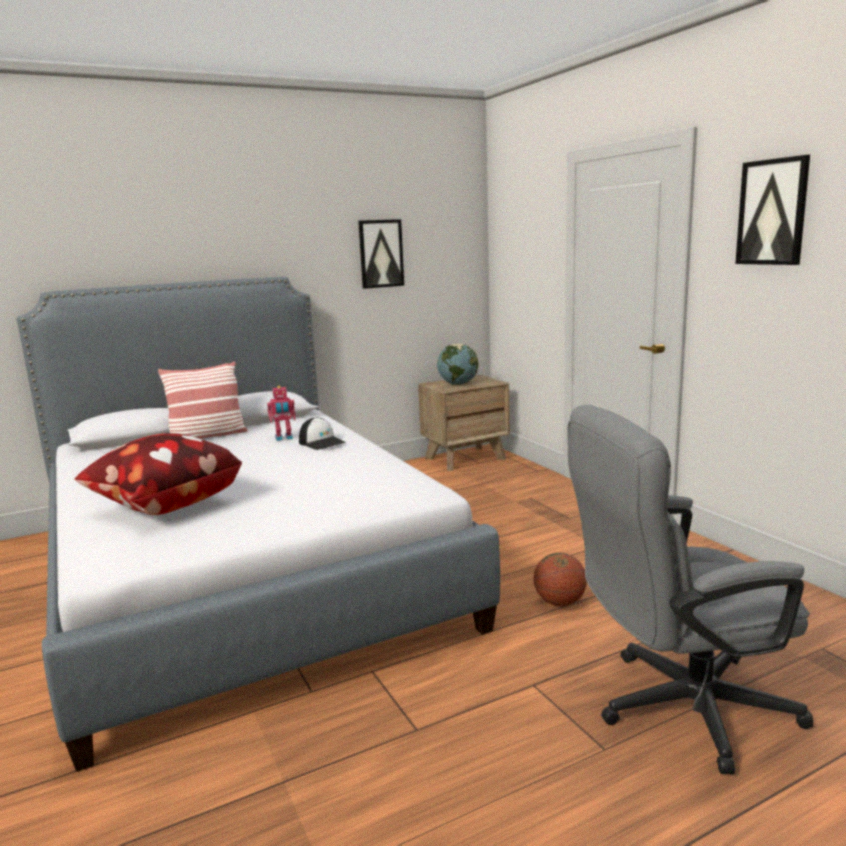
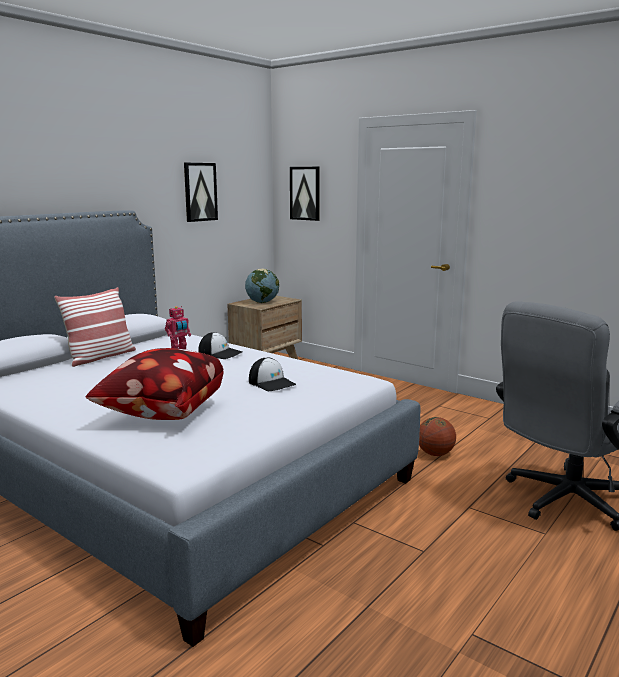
camera: 25 degrees left, 0 degrees up
picture [735,155,810,265] -> picture moved to [290,167,320,221]
none -> cap [249,357,296,391]

